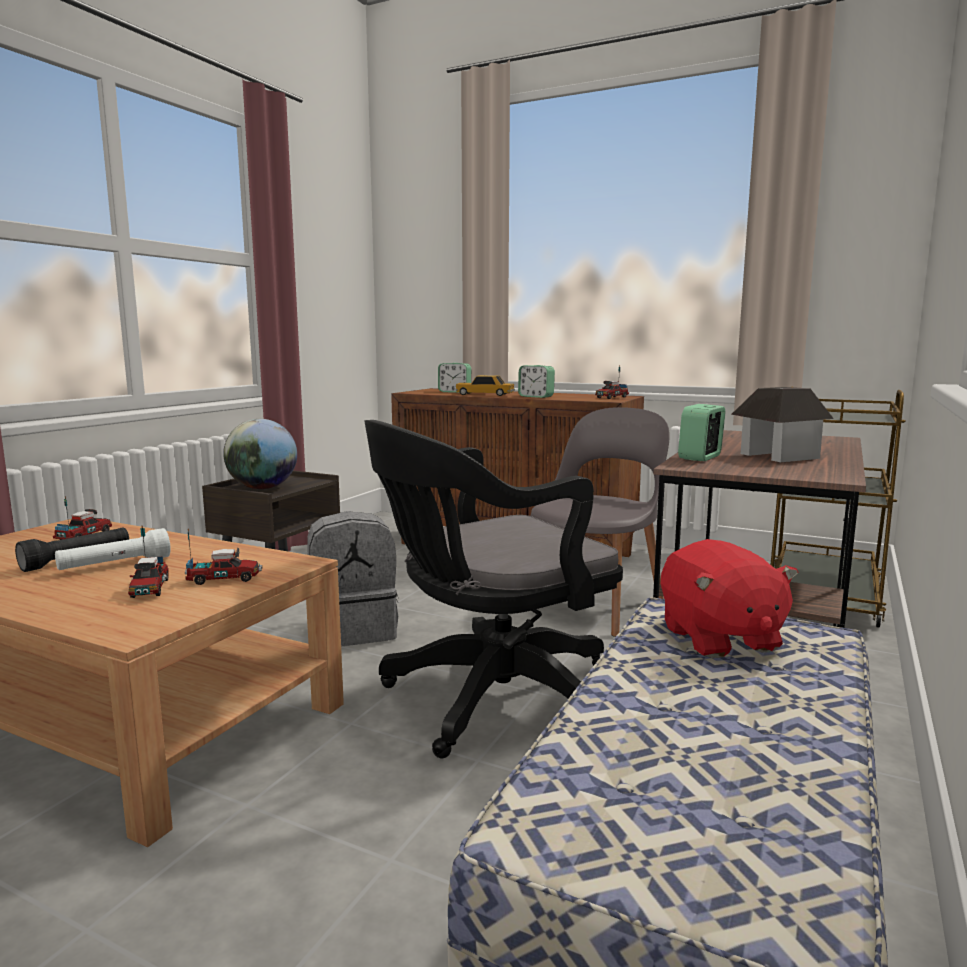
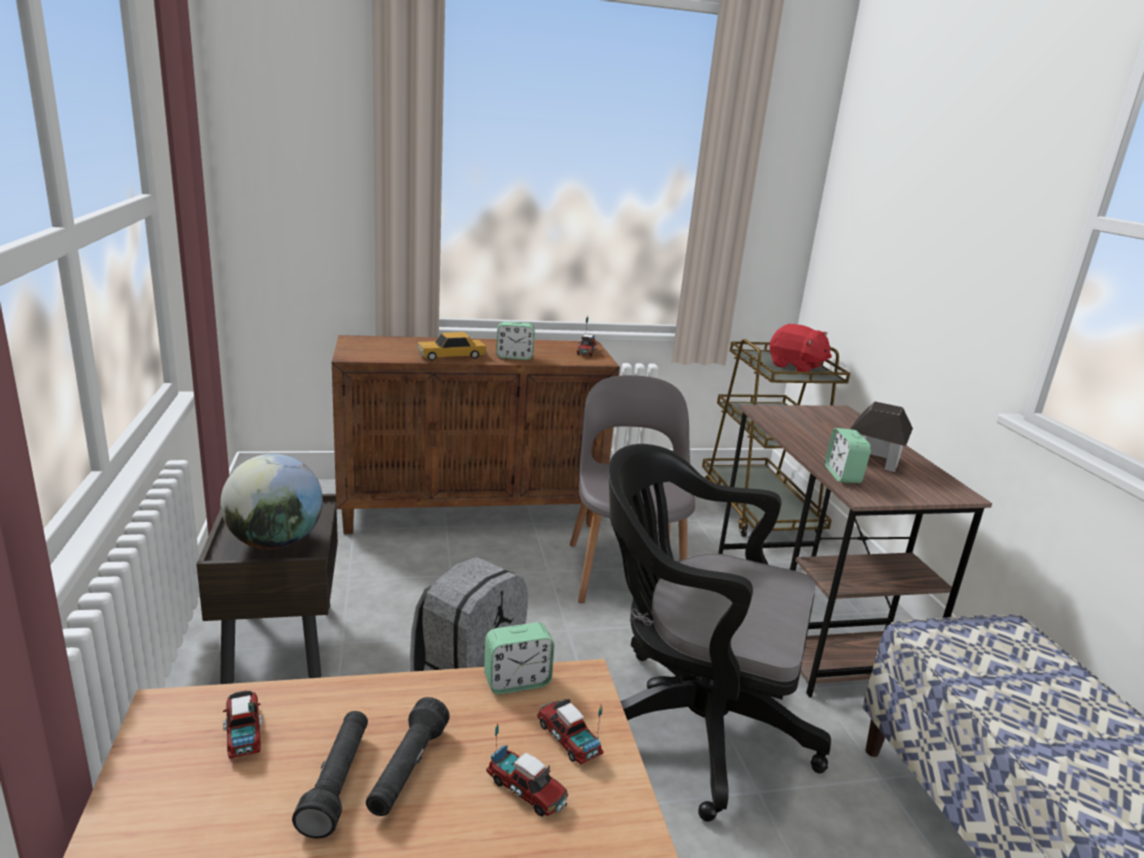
camera: 40 degrees left, 10 degrees up
white flashlight [55,528,171,570] -> black flashlight [366,697,450,816]
toy truck [185,529,262,585] -> toy truck turned 75 degrees counterclockwise [537,699,604,764]
black office chair [364,420,623,759] -> black office chair turned 90 degrees clockwise [608,444,831,822]
alarm clock [438,363,471,393] -> alarm clock moved to [484,622,554,694]
red plush toy [661,539,799,658] -> red plush toy moved to [770,324,832,372]

